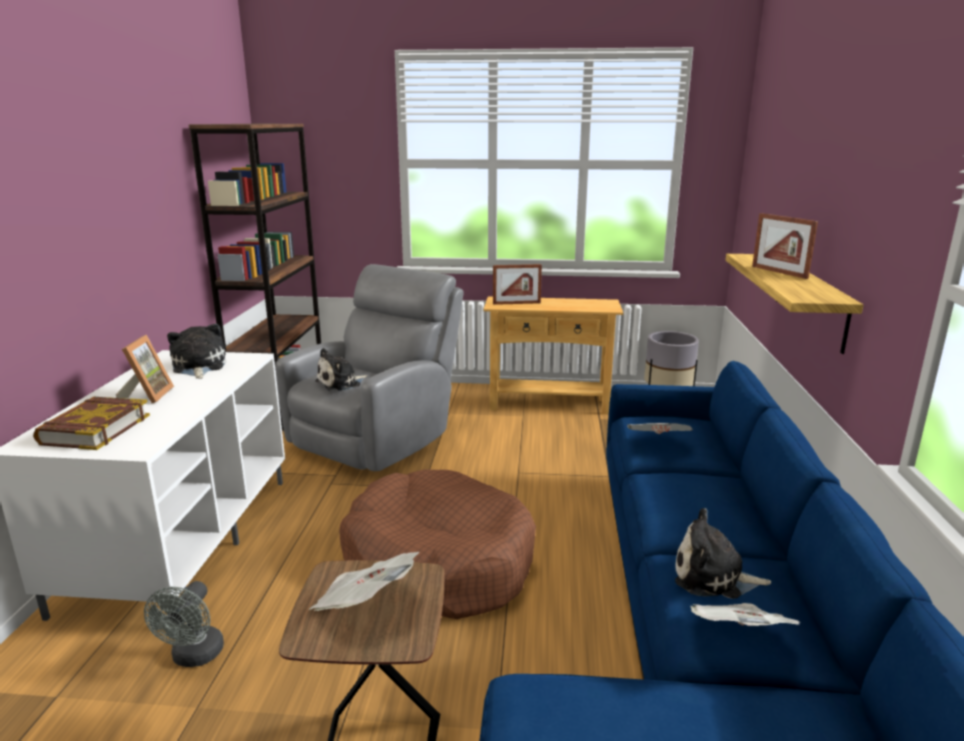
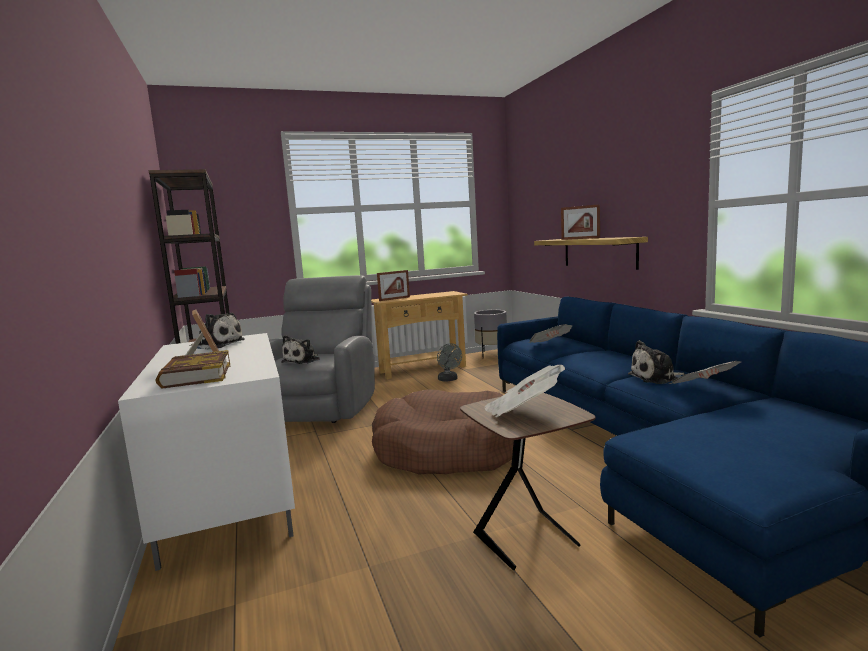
camera: 25 degrees left, 10 degrees down
grey fan [144,581,224,667] -> grey fan moved to [437,343,462,382]
plush toy [167,324,226,379] -> plush toy turned 150 degrees clockwise [189,313,245,350]

